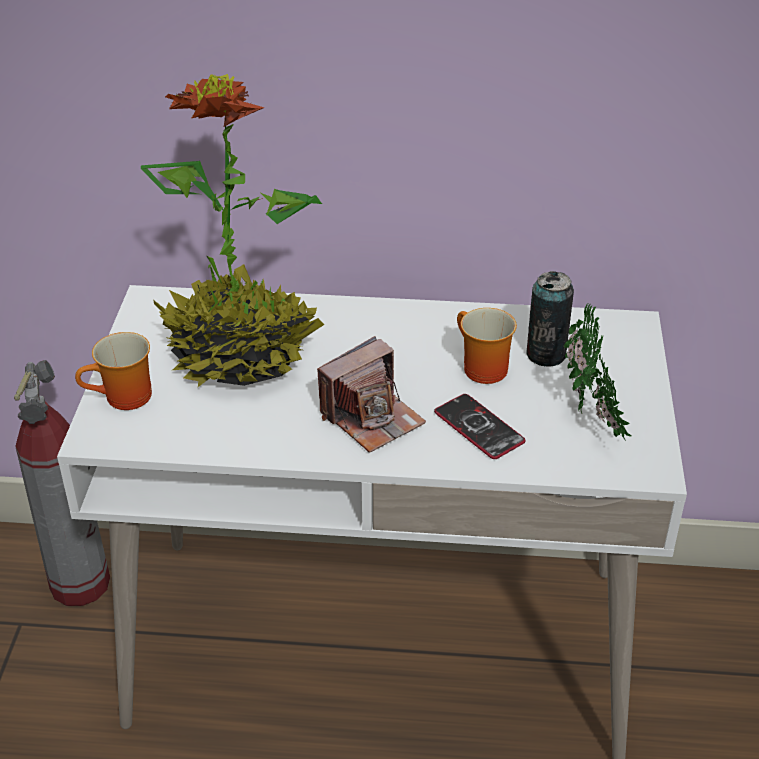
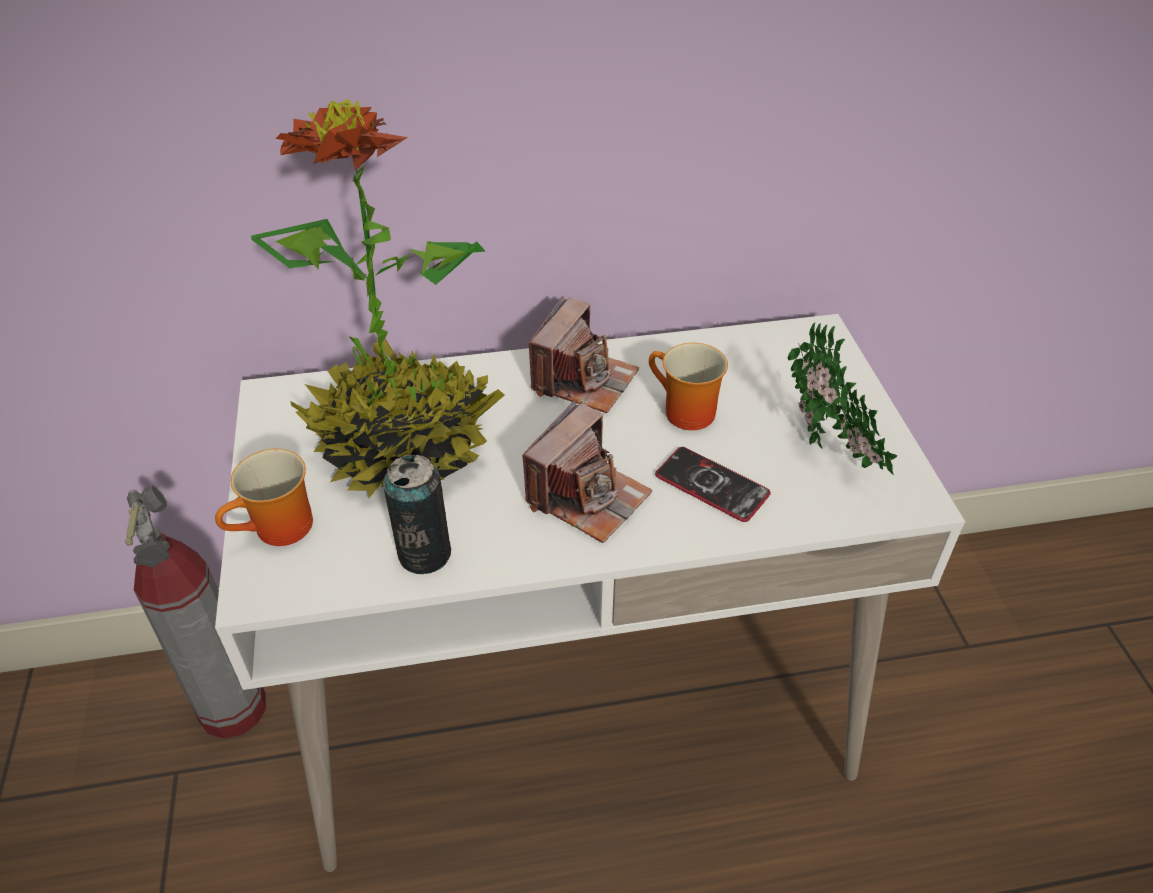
camera: 15 degrees left, 5 degrees up
can [526,271,574,367] -> can moved to [383,455,451,574]
none -> camera [529,296,639,413]

